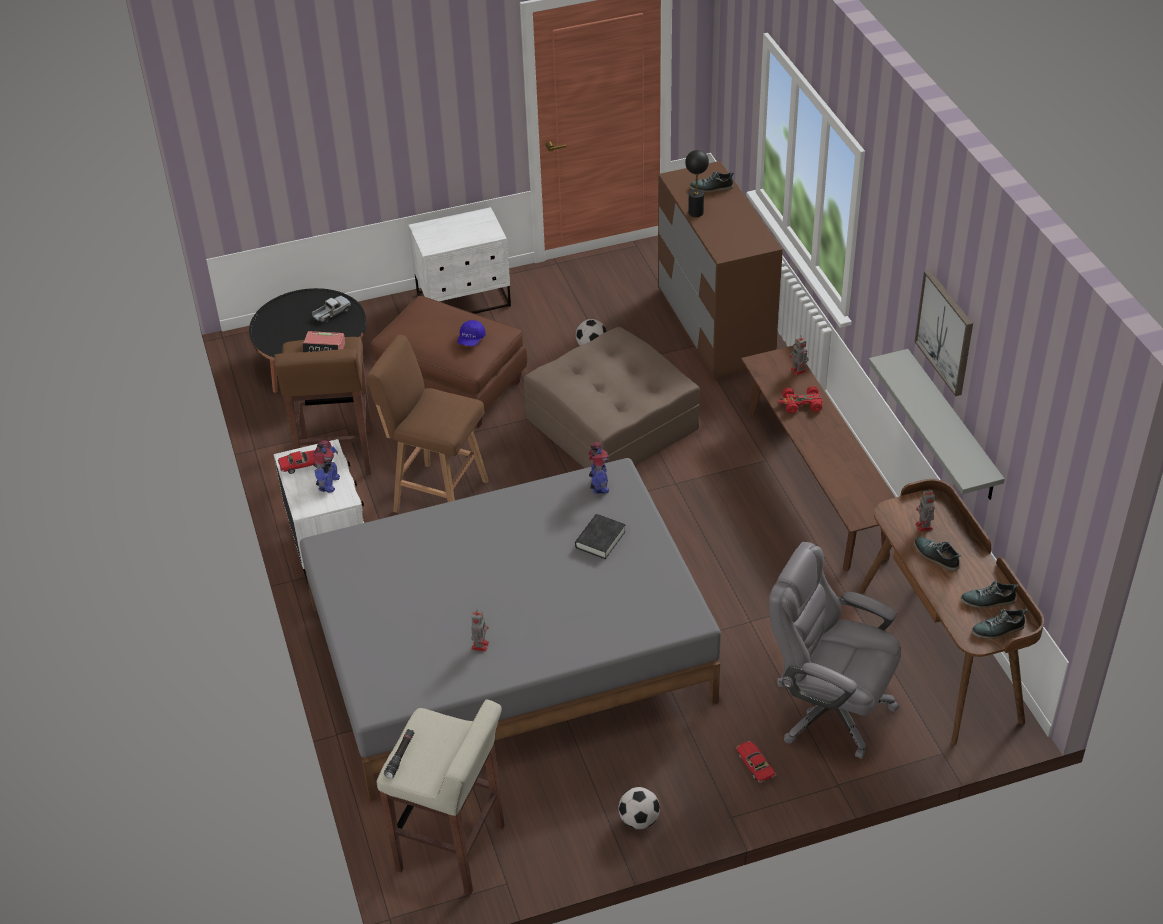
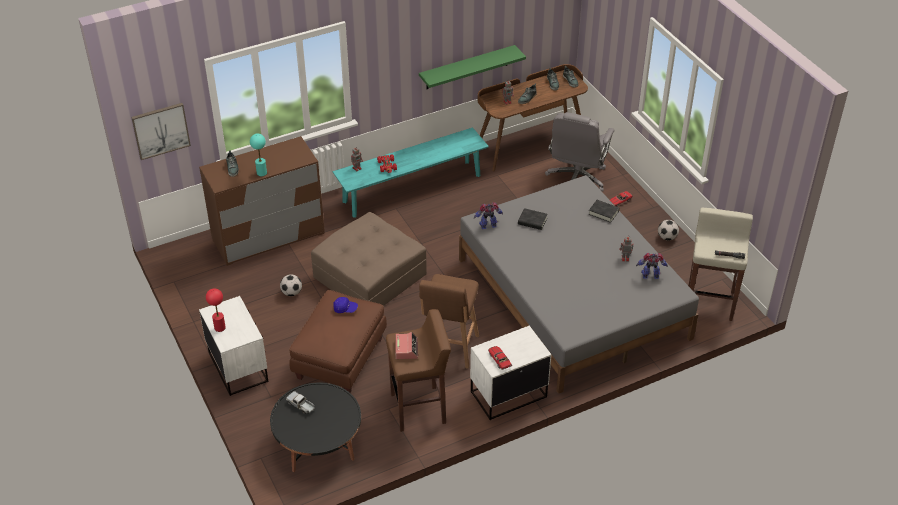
camera: 100 degrees left, 0 degrees up
toy robot [313,440,340,493] -> toy robot moved to [636,253,668,279]
black table lamp [685,150,709,217] -> turquoise table lamp [250,133,267,176]
brown bench [741,346,896,571] -> turquoise bench [333,127,489,218]
grey shelf [868,349,1005,500] -> green shelf [419,45,526,89]
picture [914,270,973,396] -> picture moved to [131,103,191,160]
none -> red table lamp [206,288,226,332]
none -> black book [588,200,619,223]

